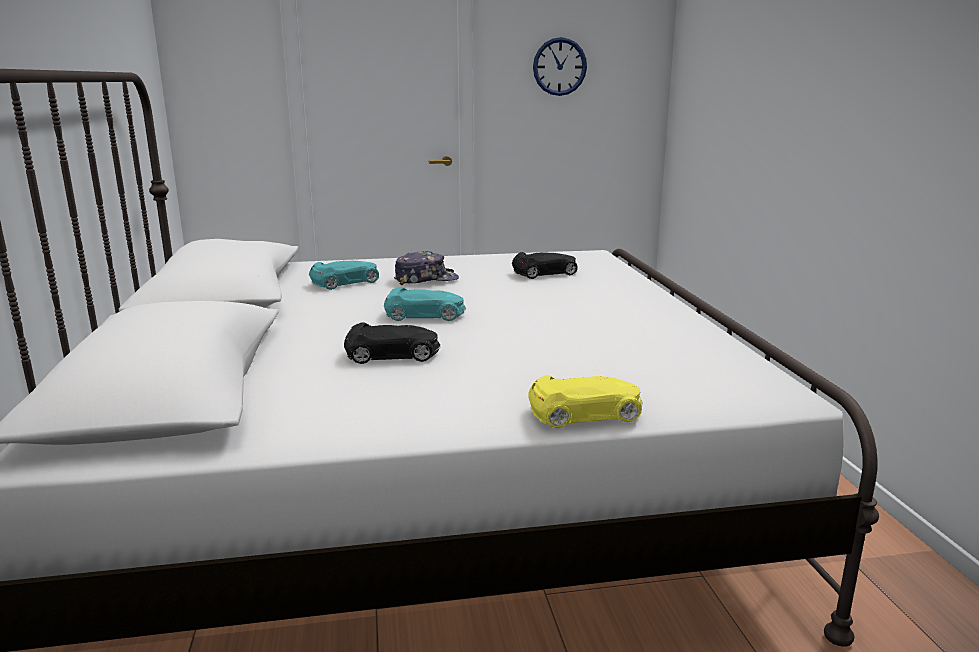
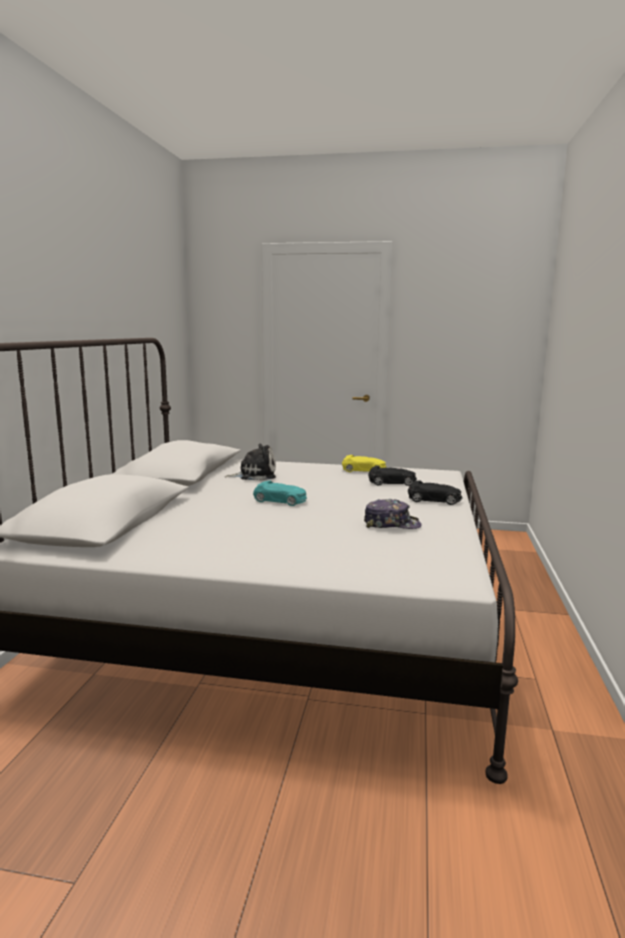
camera: 20 degrees right, 5 degrees down
turquoise toy car [309,261,379,290] -> plush toy [224,444,276,481]
black toy car [344,322,441,364] -> black toy car moved to [408,480,463,505]
cap [394,251,459,285] -> cap moved to [364,499,422,529]
yellow toy car [528,375,643,429] -> yellow toy car moved to [342,455,386,472]
wall clock [533,37,587,96] -> none

